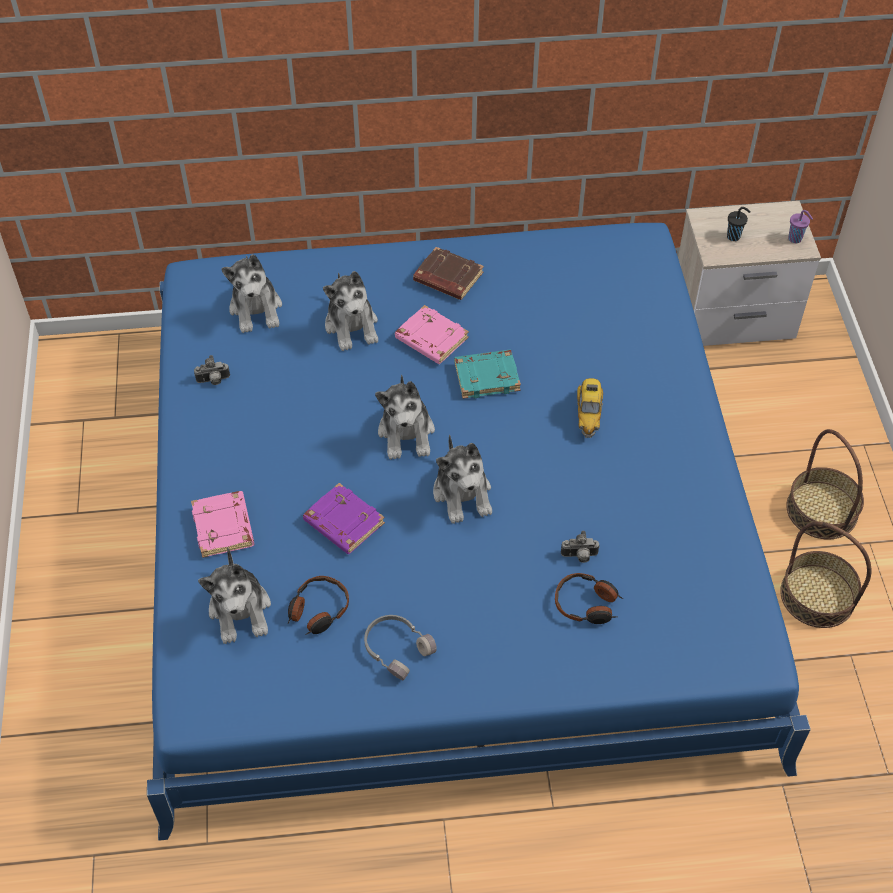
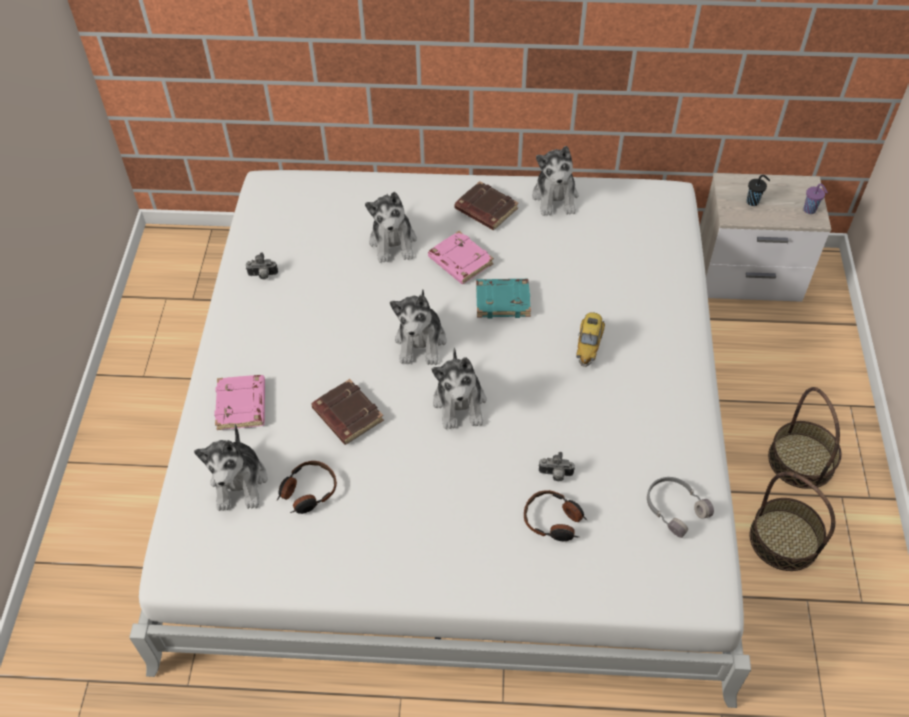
camera: 10 degrees right, 0 degrees up
blue bed [147,223,811,841] -> white bed [129,170,751,708]
plush toy [221,254,282,333] -> plush toy moved to [532,146,578,216]
purple book [303,483,385,554] -> brown book [311,379,384,445]
grey headphones [364,615,437,680] -> grey headphones moved to [647,477,714,538]

